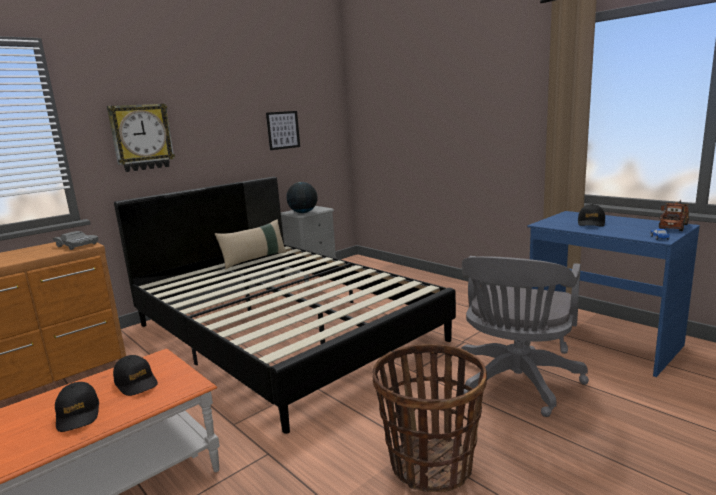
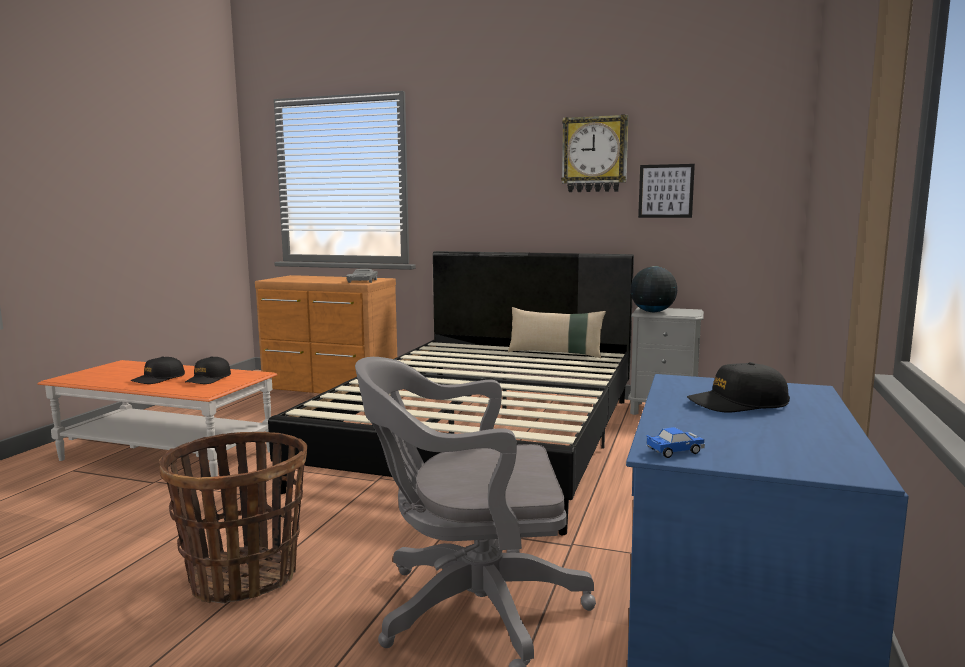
camera: 60 degrees right, 5 degrees down
wall clock [107,104,175,172] -> wall clock moved to [561,114,629,192]
toy truck [659,200,689,231] -> none

